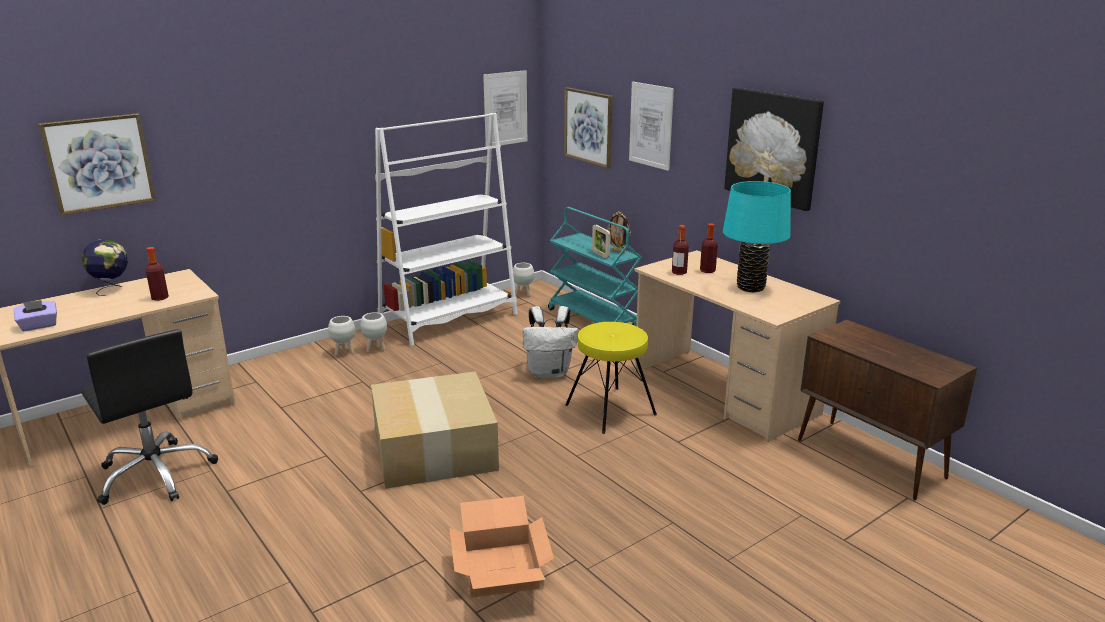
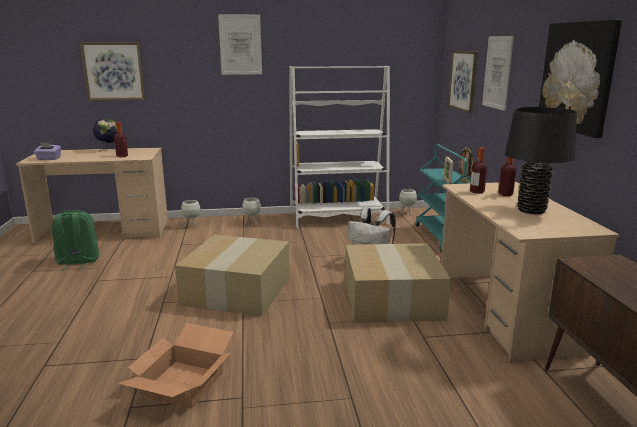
camera: 30 degrees right, 5 degrees down
black office chair [81,329,218,505] -> green backpack [52,210,99,270]
white planter [360,312,387,352] -> white planter moved to [181,200,201,228]
picture [483,70,527,147] -> picture moved to [218,14,262,75]
yellow stool [565,322,657,434] -> cardboard box [345,243,451,323]
turquoise table lamp [723,181,791,292] -> black table lamp [505,107,577,214]

